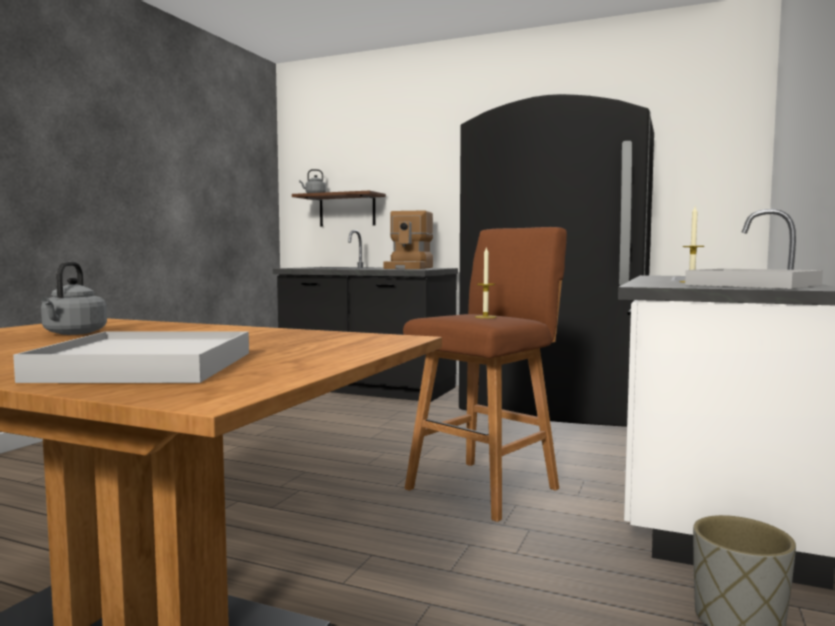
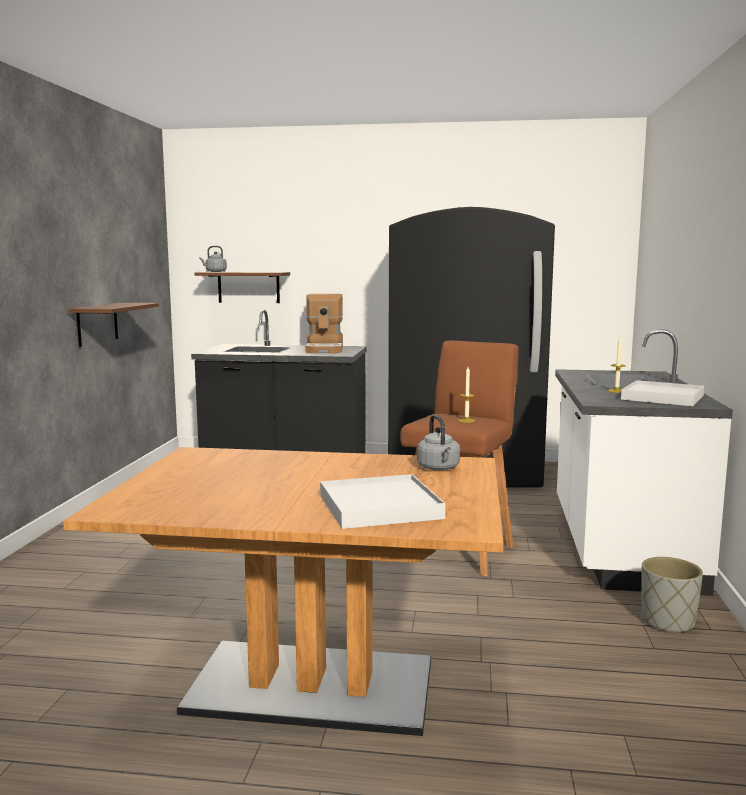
camera: 15 degrees left, 5 degrees up
grey kettle [41,261,107,335] -> grey kettle moved to [417,415,460,471]
none -> brown shelf [68,303,159,347]

